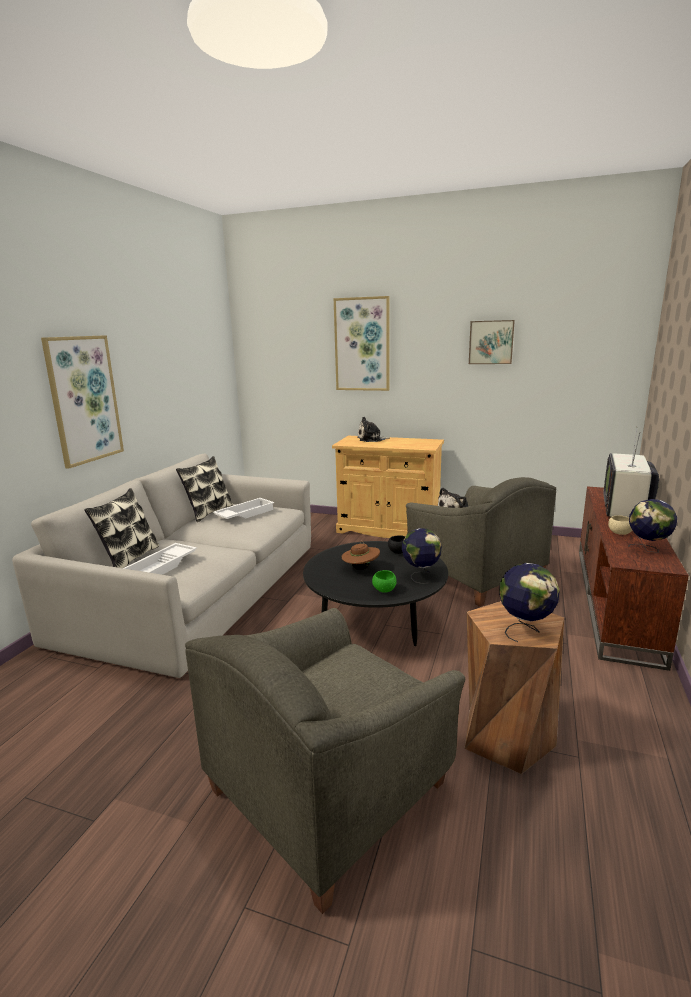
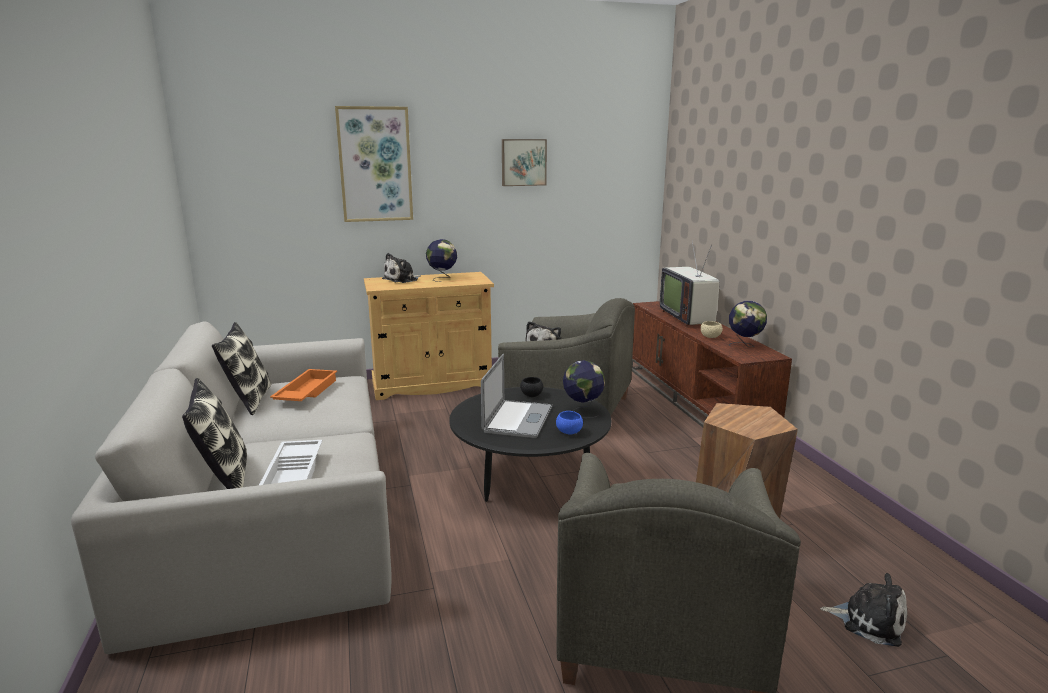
camera: 35 degrees left, 0 degrees up
picture [41,335,124,469] -> none
white tray [213,498,274,519] -> orange tray [270,369,337,401]
brown hat [341,540,380,570] -> laptop [481,354,552,438]
green bowl [372,570,397,592] -> blue bowl [556,411,583,434]
globe [499,563,560,642] -> globe moved to [426,239,457,282]
none -> plush toy [820,573,907,647]

